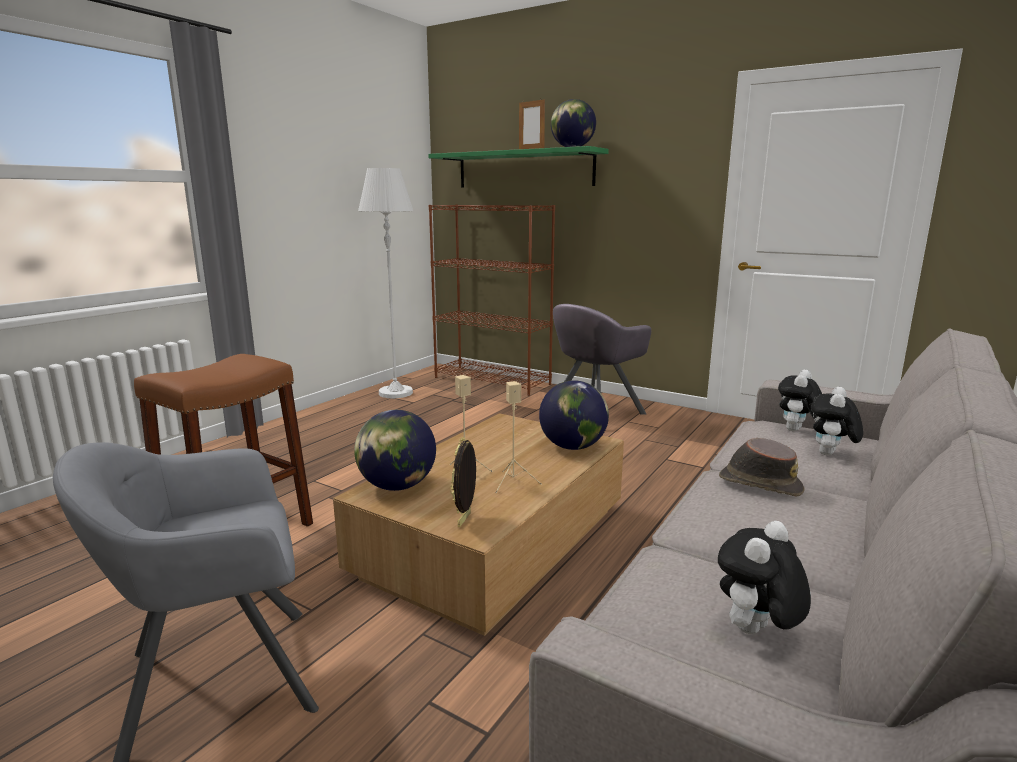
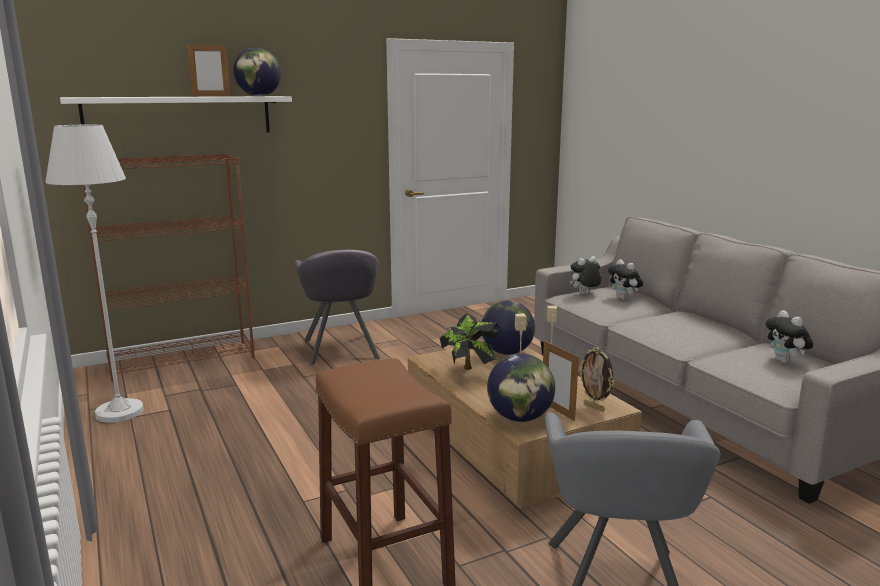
camera: 60 degrees left, 0 degrees up
green shelf [428,146,609,188] -> white shelf [60,96,292,132]
brown hat [719,438,805,497] -> none
plush toy [778,370,822,431] -> plush toy turned 90 degrees clockwise [570,256,601,294]
none -> potted plant [440,313,500,370]
none -> picture frame [543,341,579,421]

